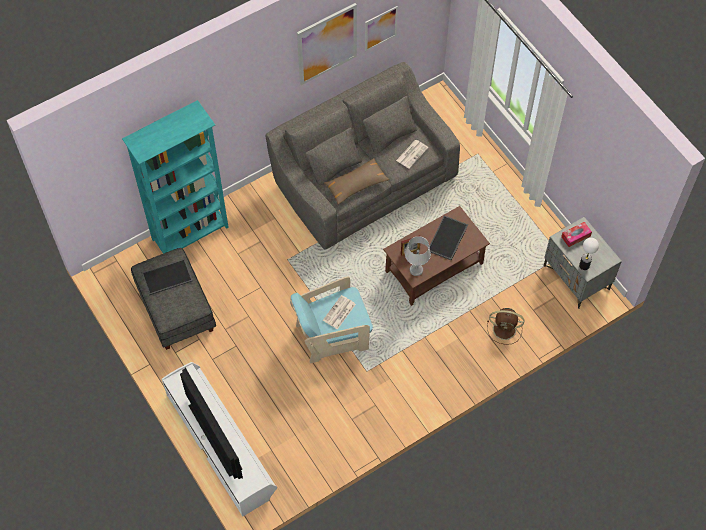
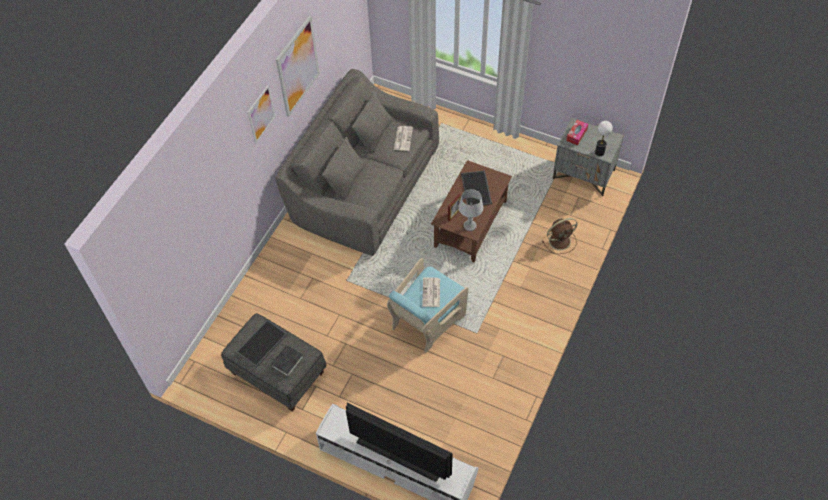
camera: 30 degrees left, 5 degrees down
turquoise bookcase [122,100,229,254] -> none
brown pillow [324,158,390,205] -> none
picture [365,6,398,51] -> picture moved to [248,85,276,143]
none -> black book [271,345,304,377]

